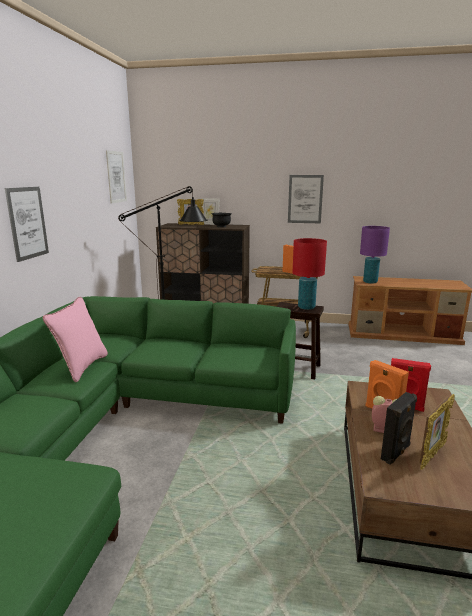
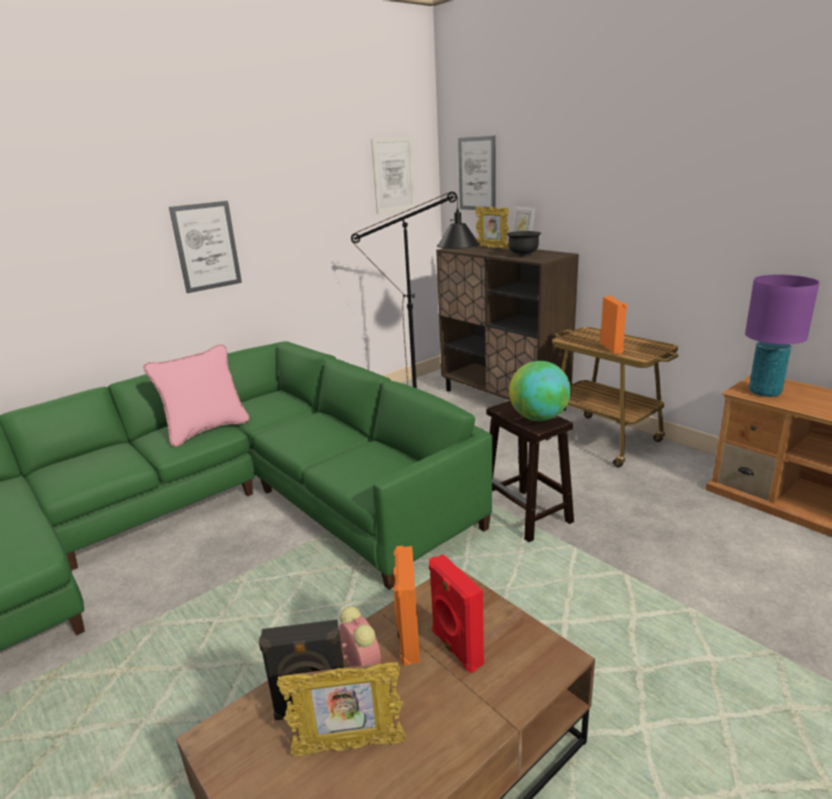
camera: 40 degrees right, 5 degrees up
picture [288,175,324,223] -> picture moved to [458,136,496,210]
red table lamp [293,238,327,310] -> globe [509,361,571,421]

